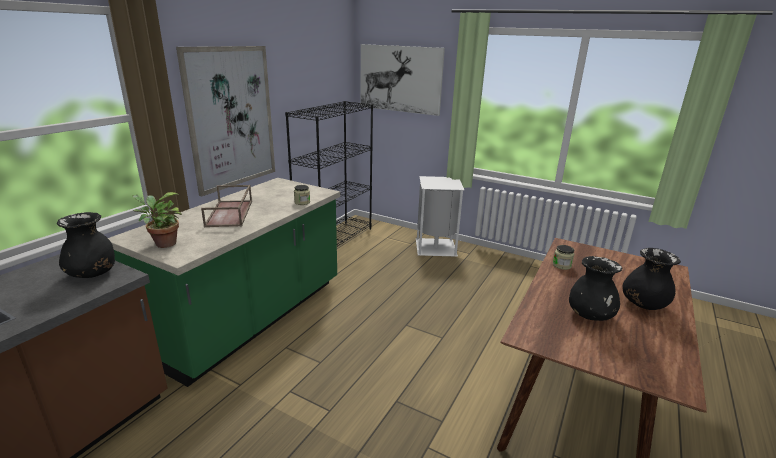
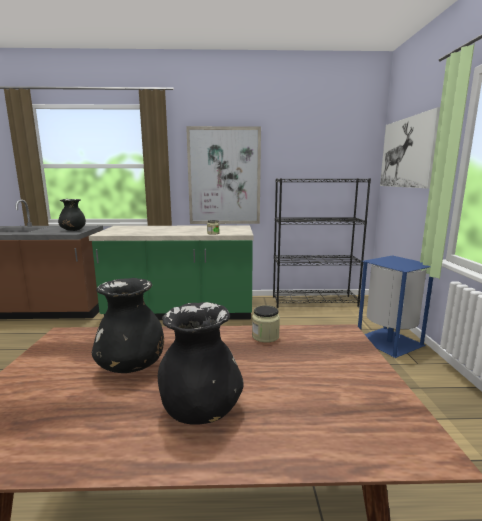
camera: 60 degrees right, 10 degrees down
potted plant [133,192,182,248] -> none
brown tray [201,185,252,227] -> none
white trash can [416,176,464,257] -> blue trash can [358,255,433,358]

